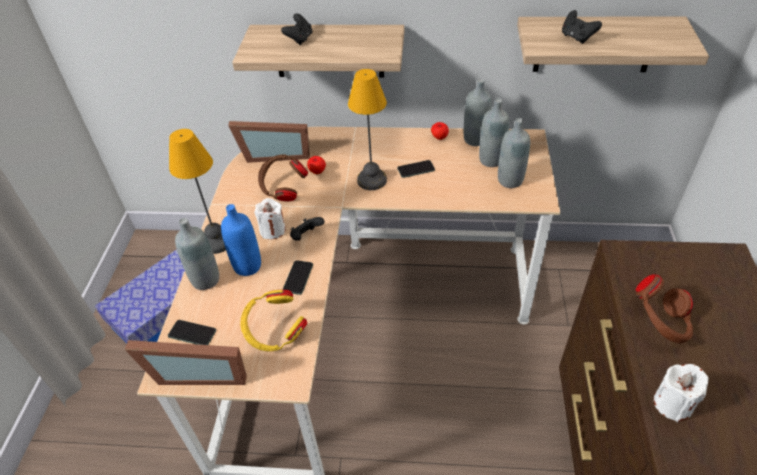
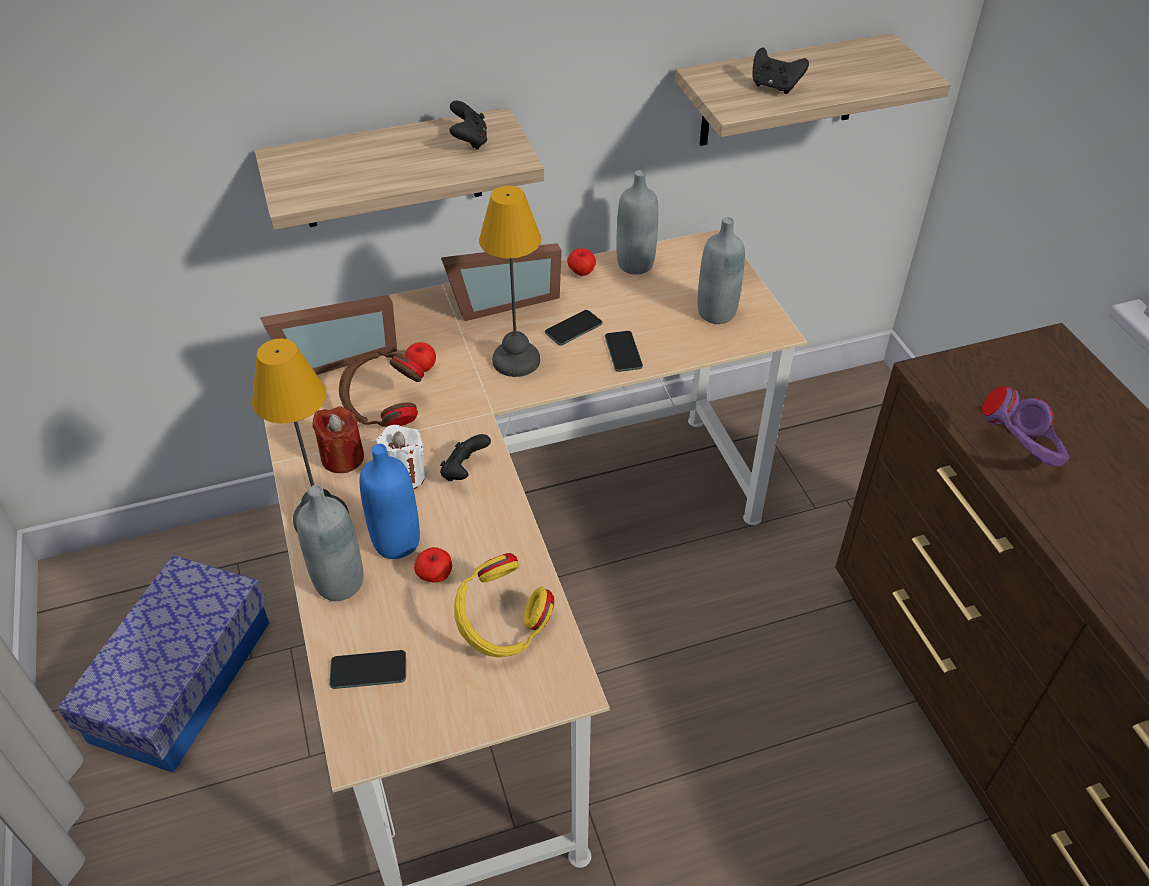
camera: 25 degrees left, 0 degrees up
picture frame [125,340,247,385] -> picture frame moved to [441,243,562,321]
black game controller [281,14,313,45] -> black game controller moved to [449,101,487,150]
phone [283,260,313,295] -> phone moved to [605,331,643,372]
grey bottle [479,99,509,167] -> none
brown headphones [635,274,694,343] -> purple headphones [982,386,1069,467]
white candle [654,364,709,422] -> none
none -> red candle [312,406,364,473]
none -> apple [414,547,452,583]

